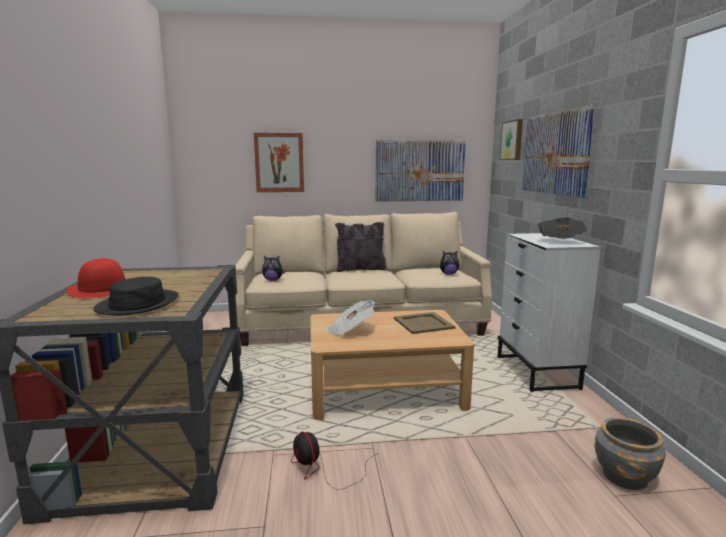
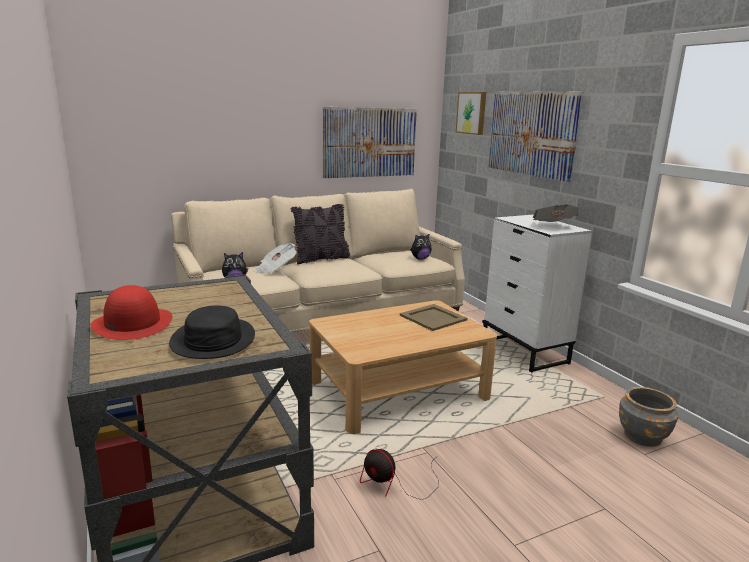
camera: 20 degrees left, 5 degrees up
picture [254,133,304,192] -> none
newspaper [325,300,375,336] -> newspaper moved to [254,243,297,274]

